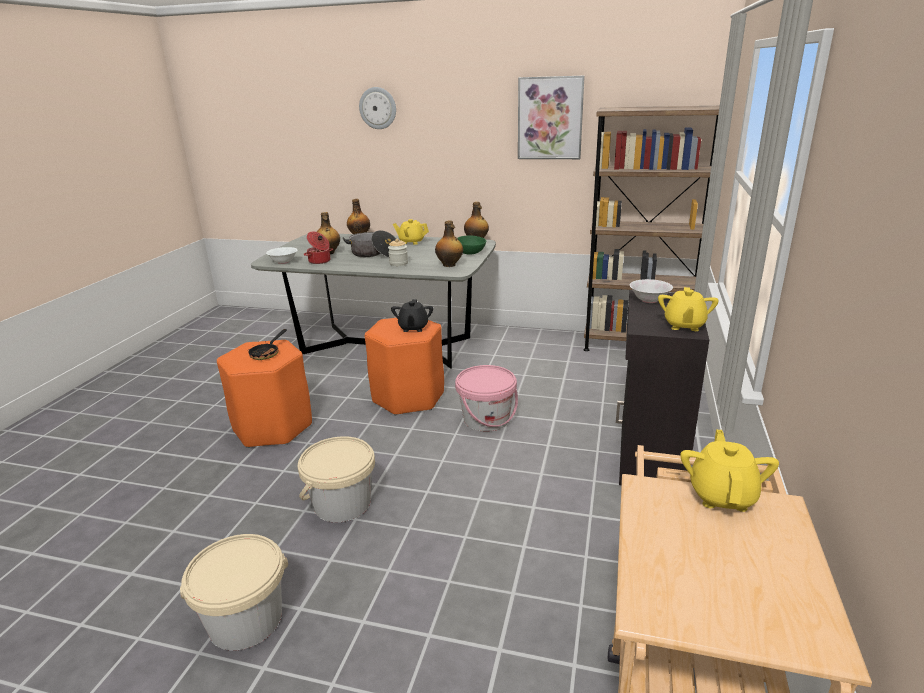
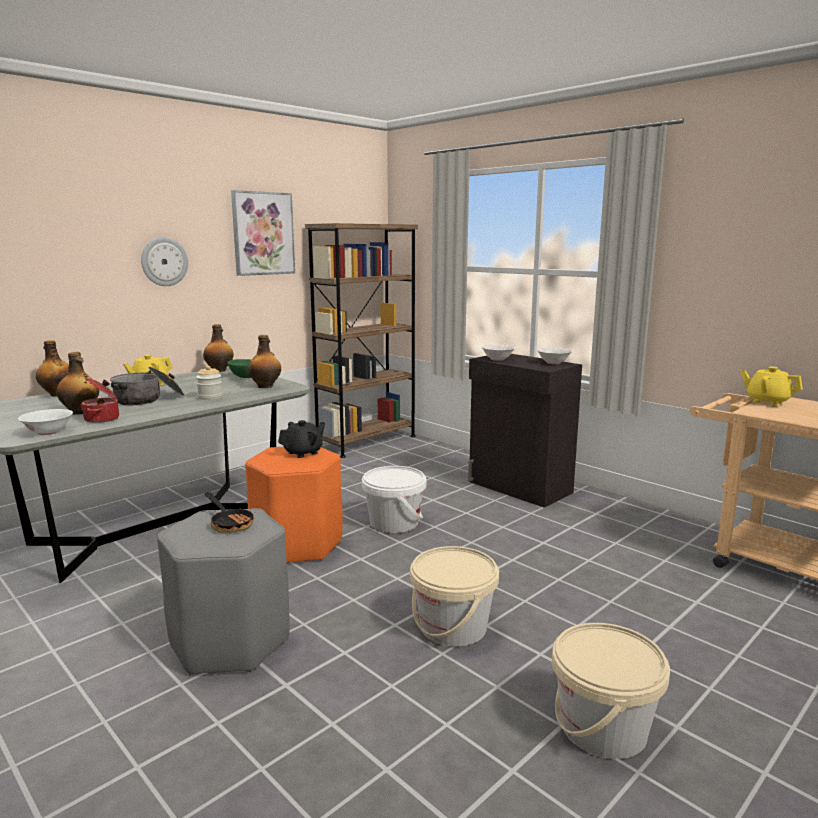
camera: 60 degrees left, 10 degrees down
orange stool [217,340,312,448] -> grey stool [157,508,290,676]
wall clock [359,87,396,129] -> wall clock moved to [141,237,188,286]
black teapot [391,299,433,332] -> black teapot turned 75 degrees counterclockwise [278,420,325,458]
pink bucket [455,365,518,432] -> white bucket [362,466,426,533]
yellow teapot [658,287,719,331] -> white bowl [537,348,572,364]

